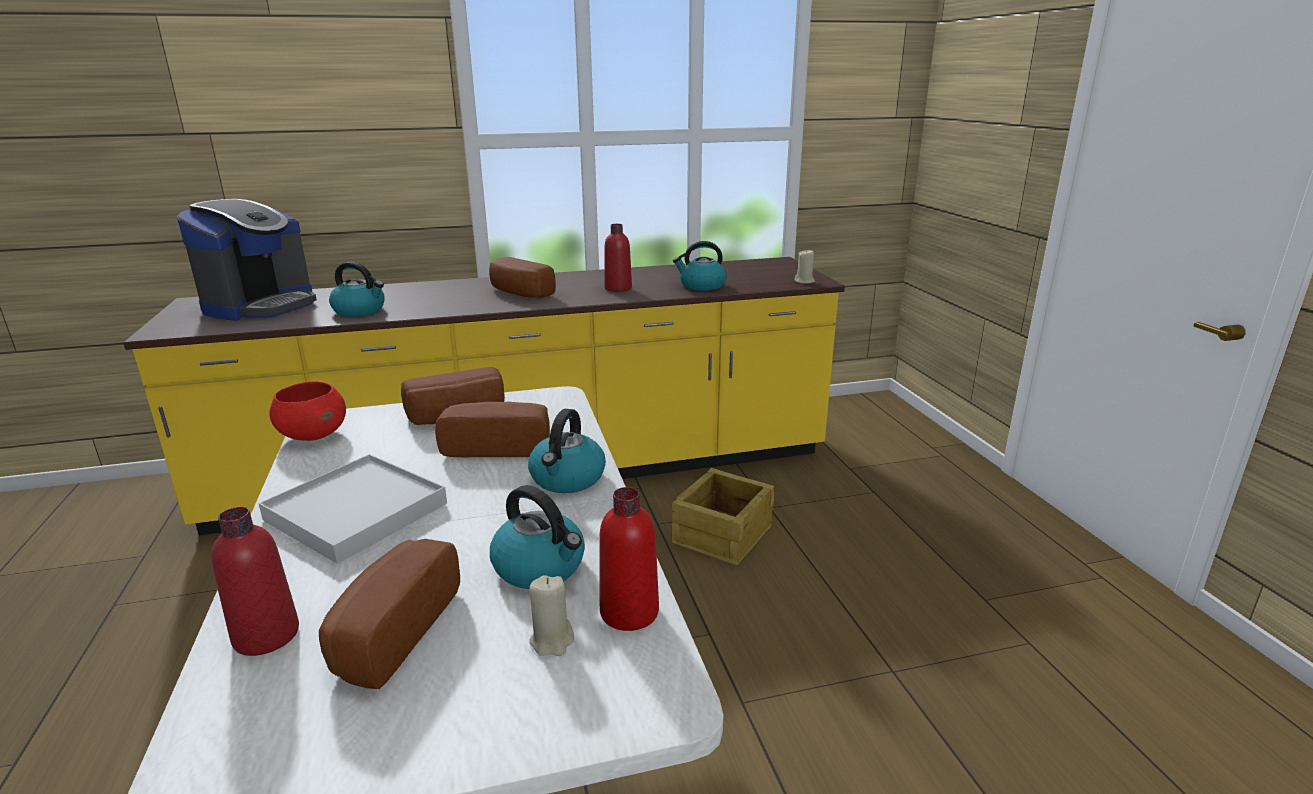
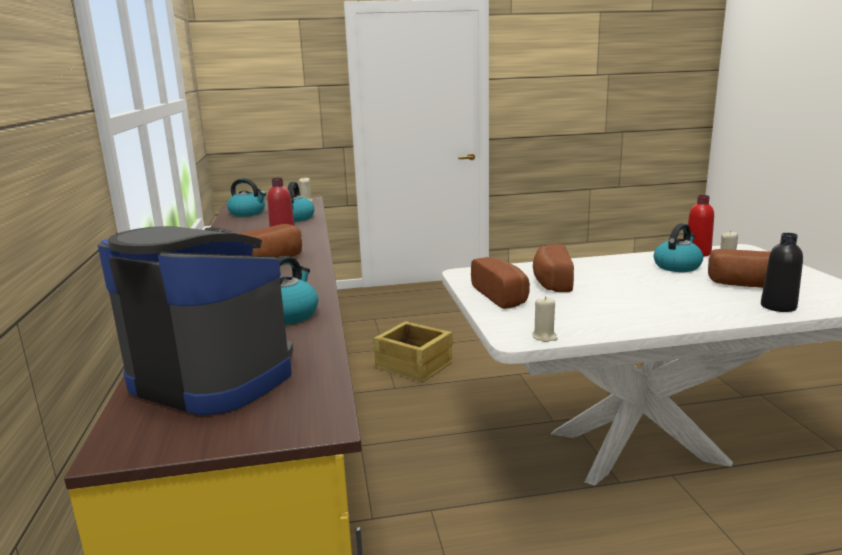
camera: 85 degrees left, 5 degrees down
red bottle [211,507,299,656] -> black bottle [761,233,803,312]
white tray [258,454,447,564] -> none
red bowl [269,381,346,441] -> beige candle [532,296,558,342]
kettle [528,409,606,493] -> kettle moved to [227,178,266,217]

